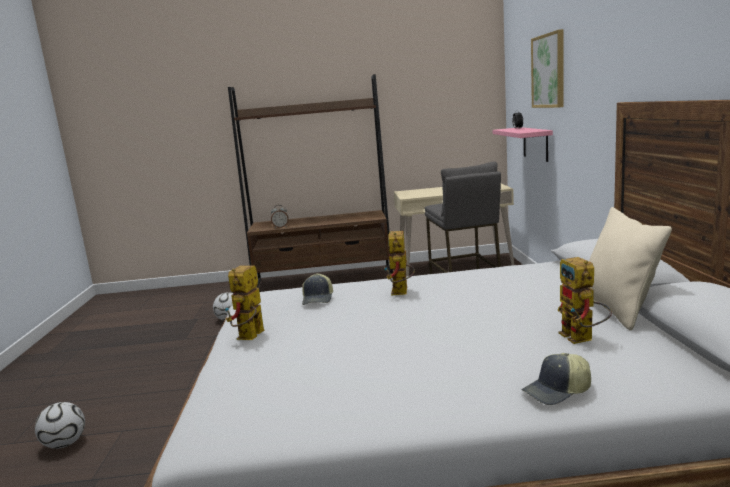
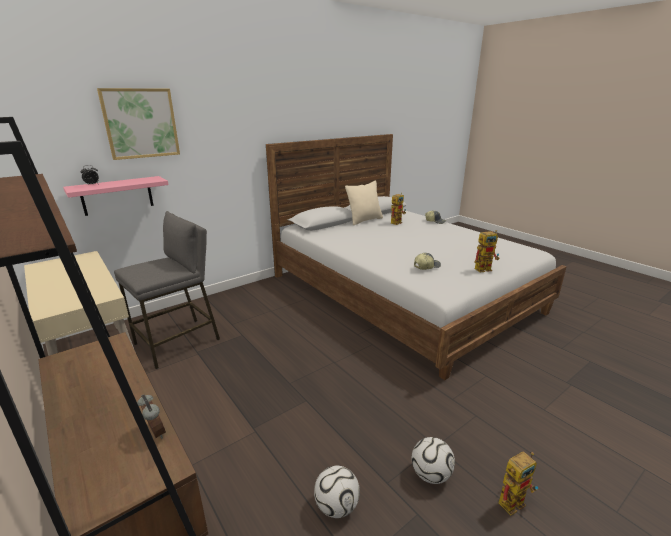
camera: 125 degrees left, 10 degrees up
football [35,402,85,449] -> football moved to [412,437,455,484]
toy robot [384,231,415,296] -> toy robot moved to [498,451,538,516]

